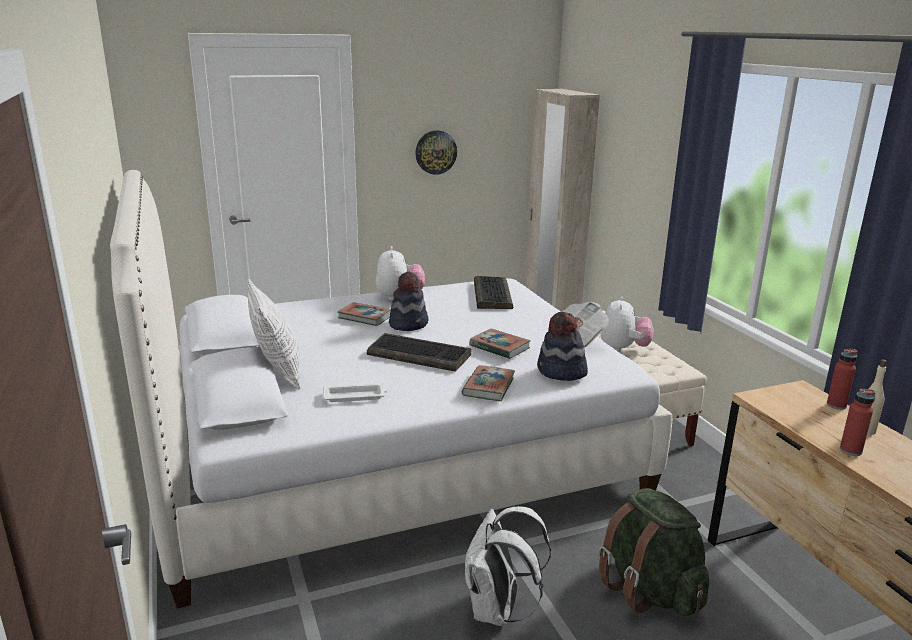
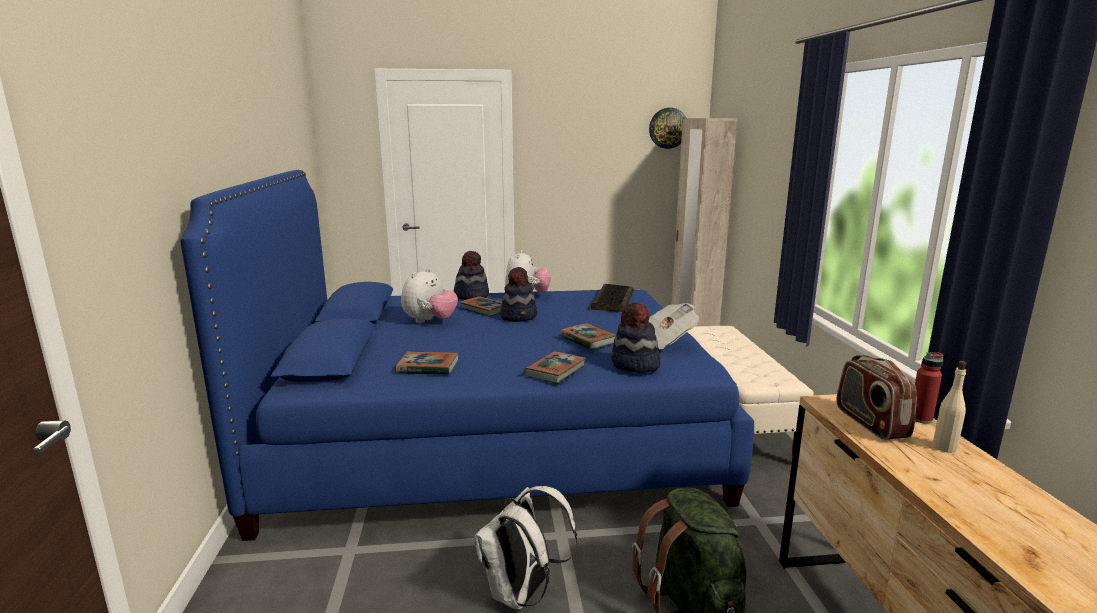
camera: 15 degrees right, 5 degrees down
white bed [110,170,672,609] -> blue bed [181,170,754,541]
pillow [247,279,301,390] -> none
white tray [323,384,387,402] -> book [396,351,458,375]
keyboard [367,333,471,372] -> none
wall clock [415,130,457,175] -> wall clock moved to [649,108,686,149]
plush toy [601,296,654,352] -> plush toy moved to [401,268,458,323]
red bottle [840,389,876,456] -> none
none -> hat [453,251,489,300]
none -> radio [836,355,917,440]

